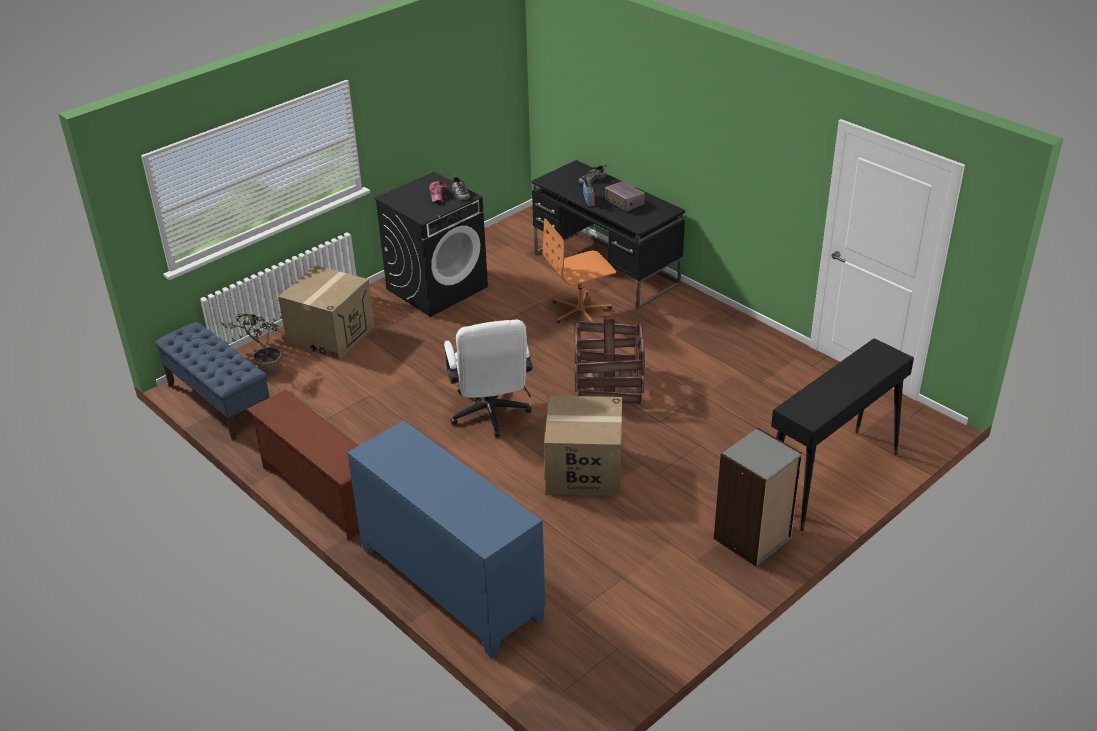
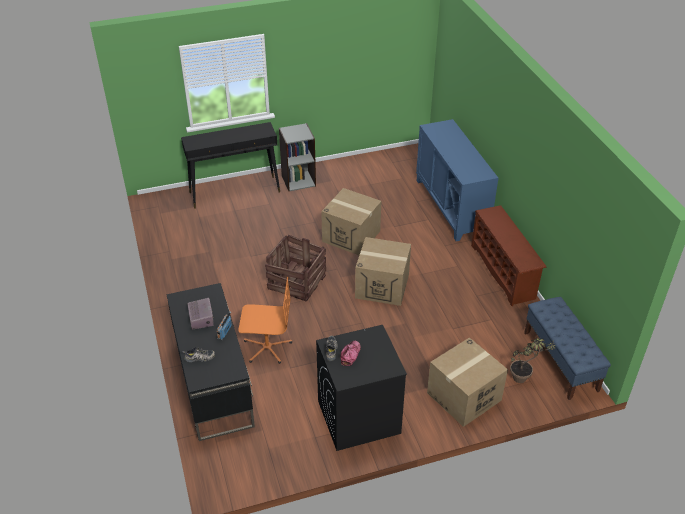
camera: 155 degrees left, 5 degrees up
white office chair [444,320,533,437] -> cardboard box [355,237,411,306]

